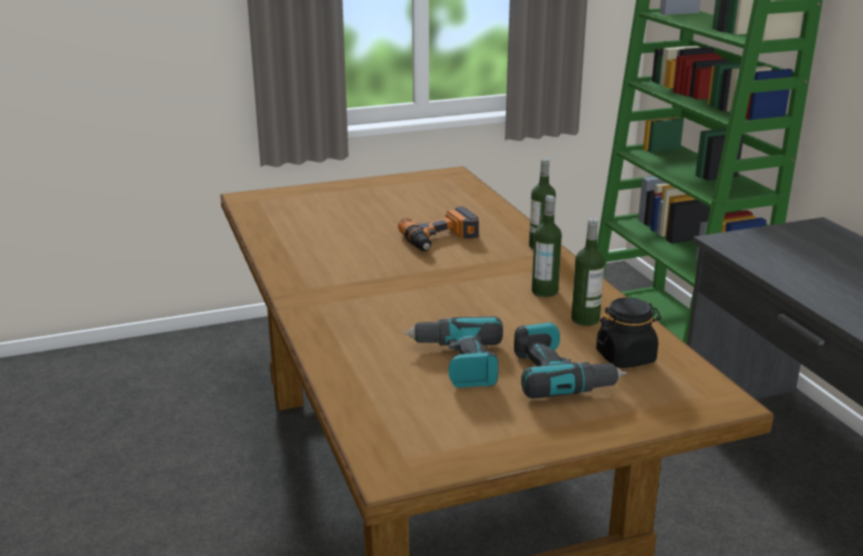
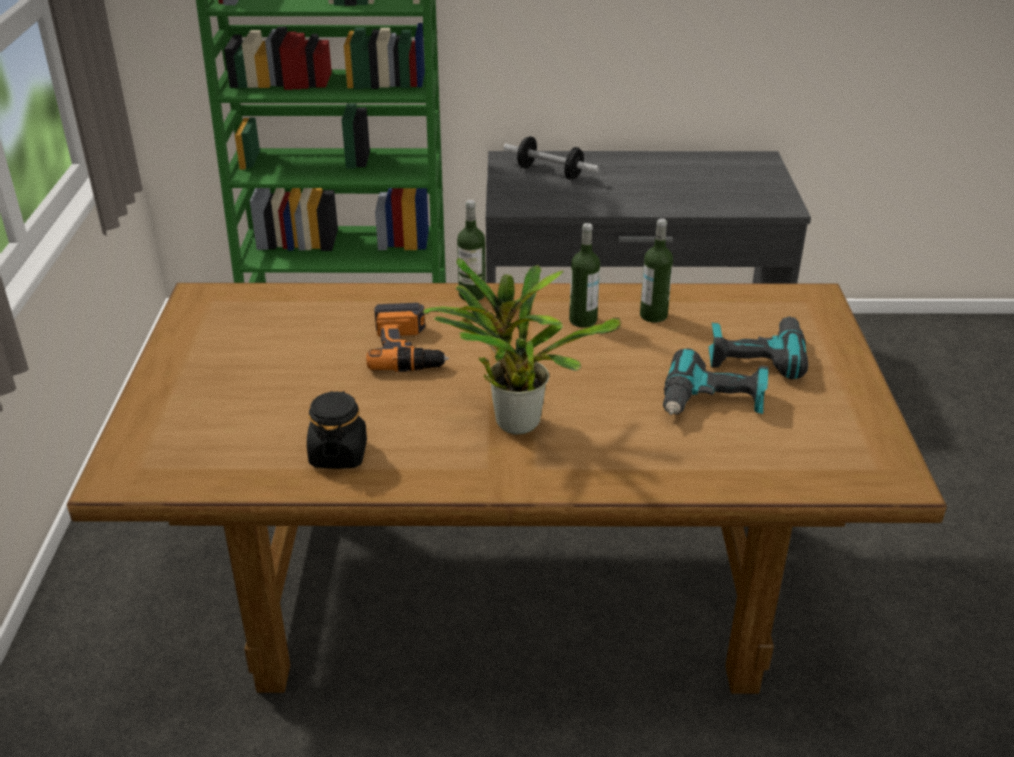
camera: 70 degrees left, 10 degrees up
black jar [596,297,661,368] -> black jar moved to [307,391,367,469]
none -> potted plant [422,258,621,435]
none -> dumbbell [504,136,599,180]

